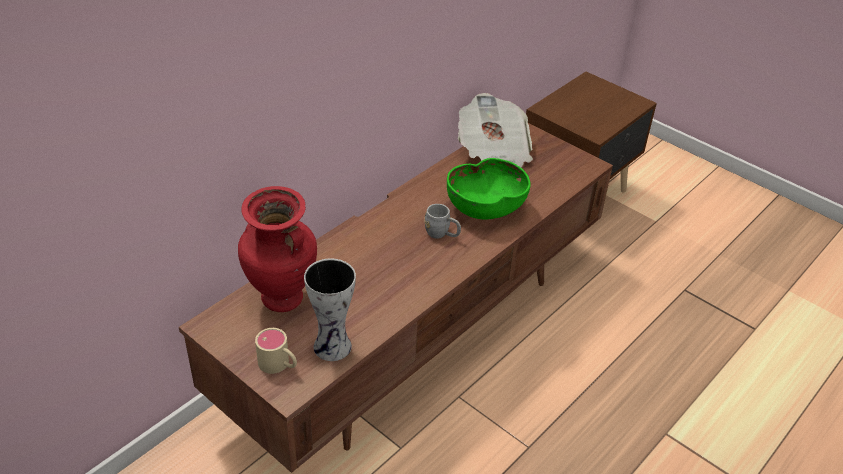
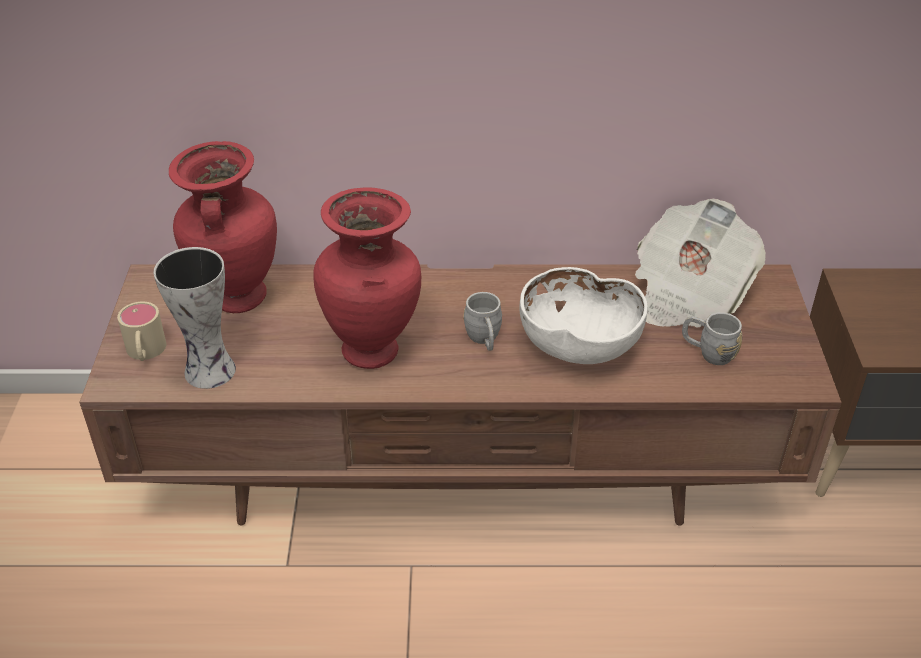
camera: 50 degrees right, 0 degrees up
green bowl [447,158,531,219] -> white bowl [519,267,648,364]
none -> red vase [313,187,421,369]
none -> grey mug [682,312,742,365]

